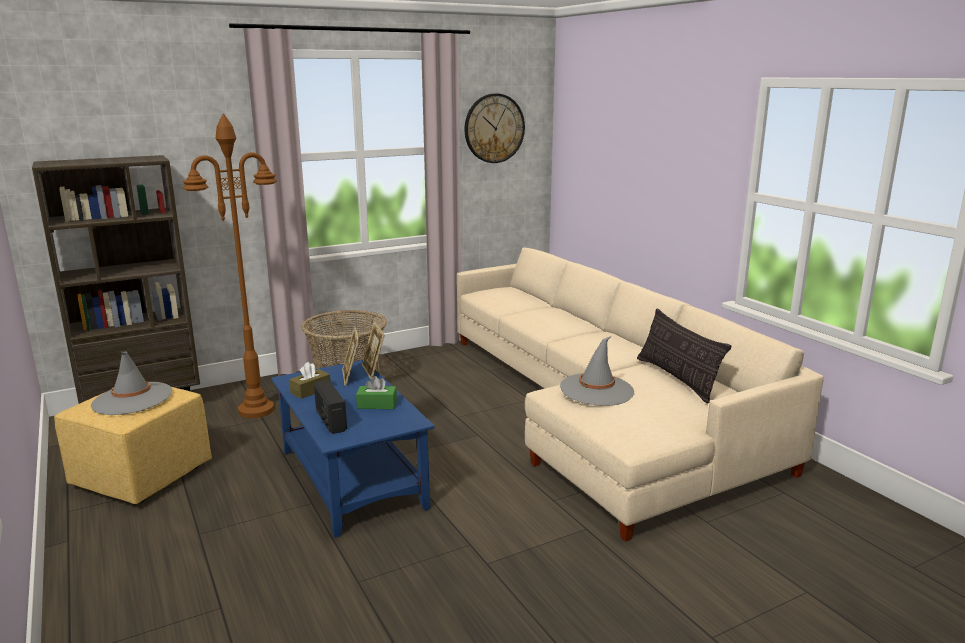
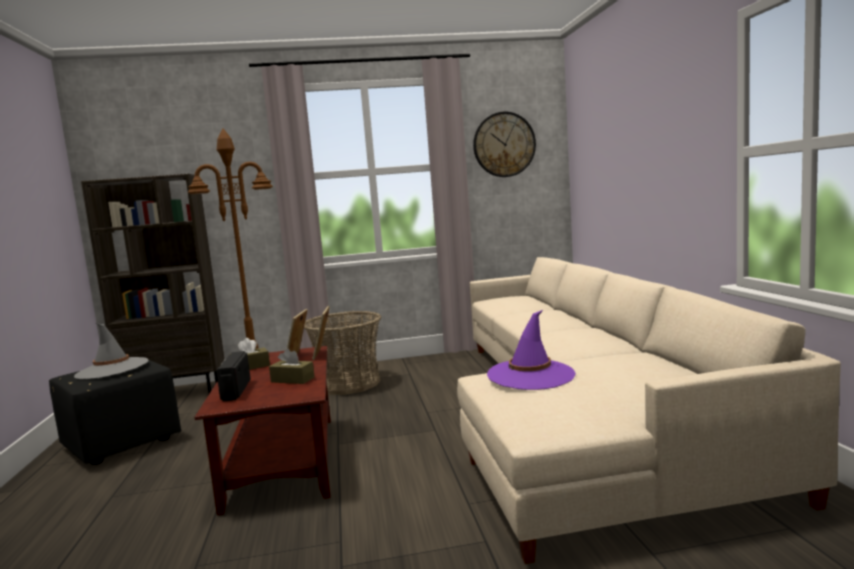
camera: 20 degrees right, 10 degrees down
yellow ottoman [54,387,212,504] -> black ottoman [49,360,181,465]
blue coffee table [271,360,435,538] -> brown coffee table [194,346,331,516]
green tissue box [356,376,397,409] -> brown tissue box [269,348,314,384]
grey hat [560,336,634,406] -> purple hat [487,310,576,390]
pillow [637,308,731,403] -> none

